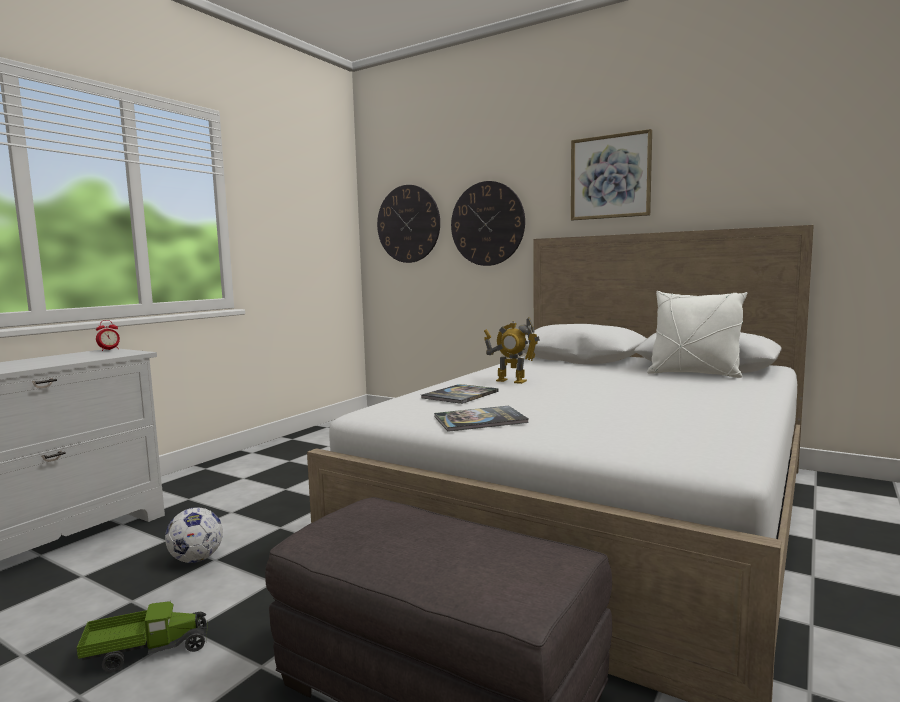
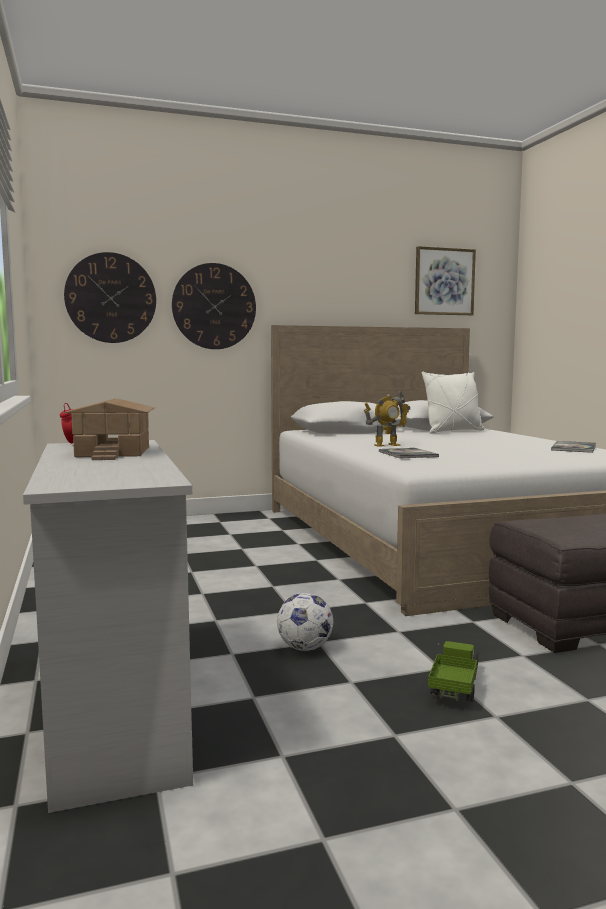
camera: 50 degrees left, 0 degrees up
book [434,406,529,432] -> book moved to [551,441,596,453]
picture [571,129,652,221] -> picture moved to [415,246,476,315]
none -> toy house [63,398,155,460]

